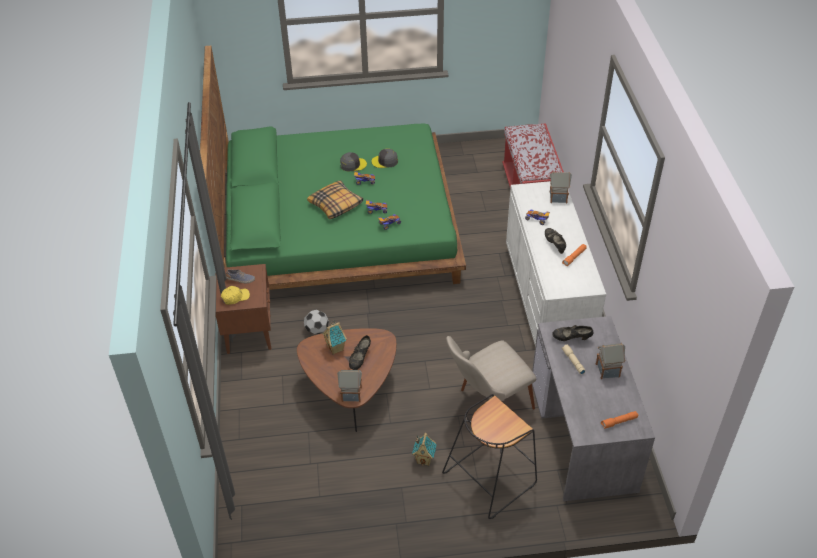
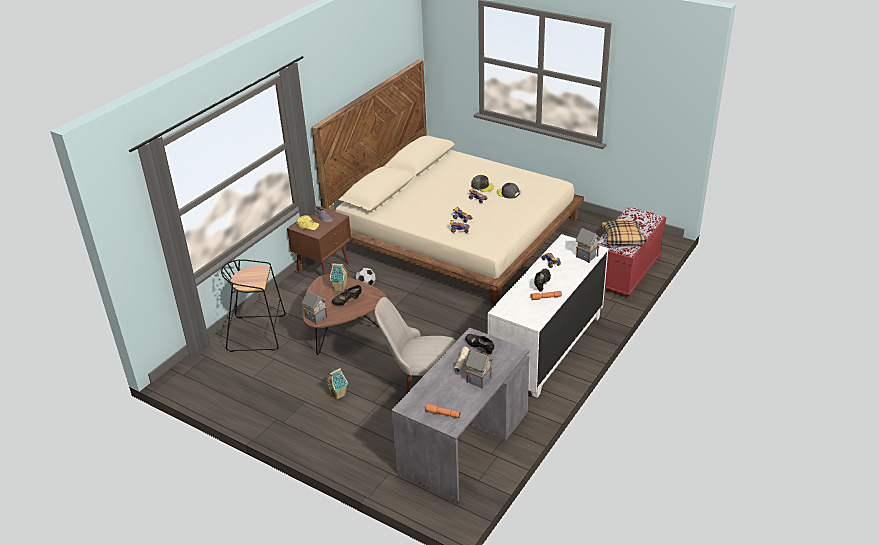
camera: 40 degrees right, 10 degrees down
green bed [200,46,466,290] -> beige bed [312,59,584,305]
pillow [307,180,363,219] -> pillow moved to [602,220,647,245]
black stool [442,394,537,519] -> black stool moved to [221,259,285,352]

